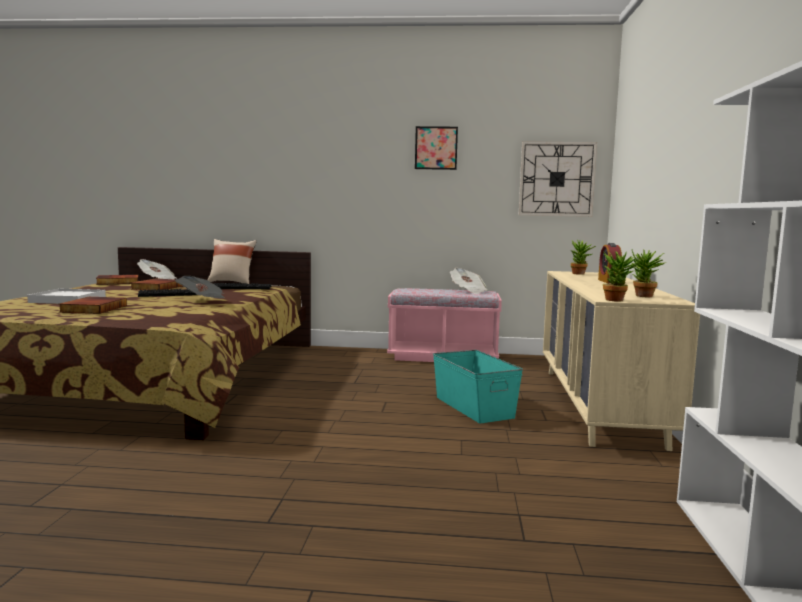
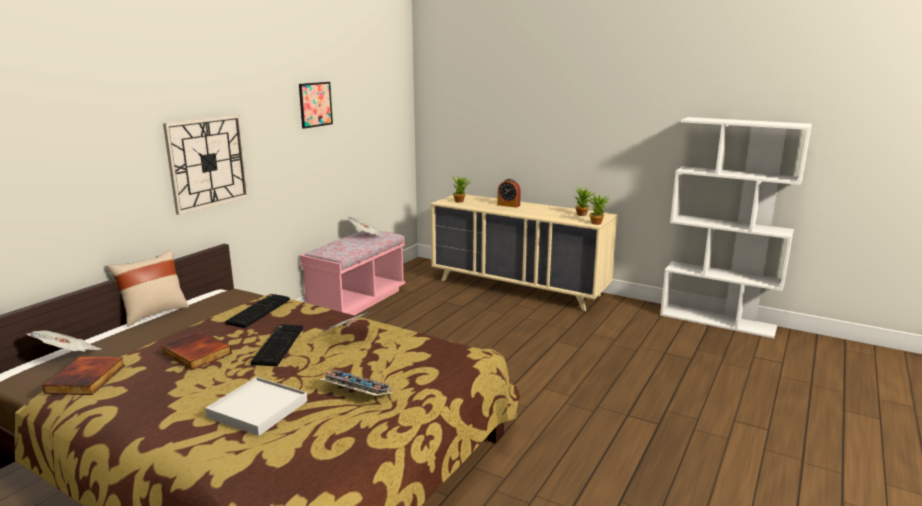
camera: 65 degrees left, 10 degrees up
book [59,297,127,314] -> keyboard [319,370,393,396]
turquoise storage box [433,350,523,423] -> none
wall clock [519,141,597,217] -> wall clock moved to [163,115,249,215]

